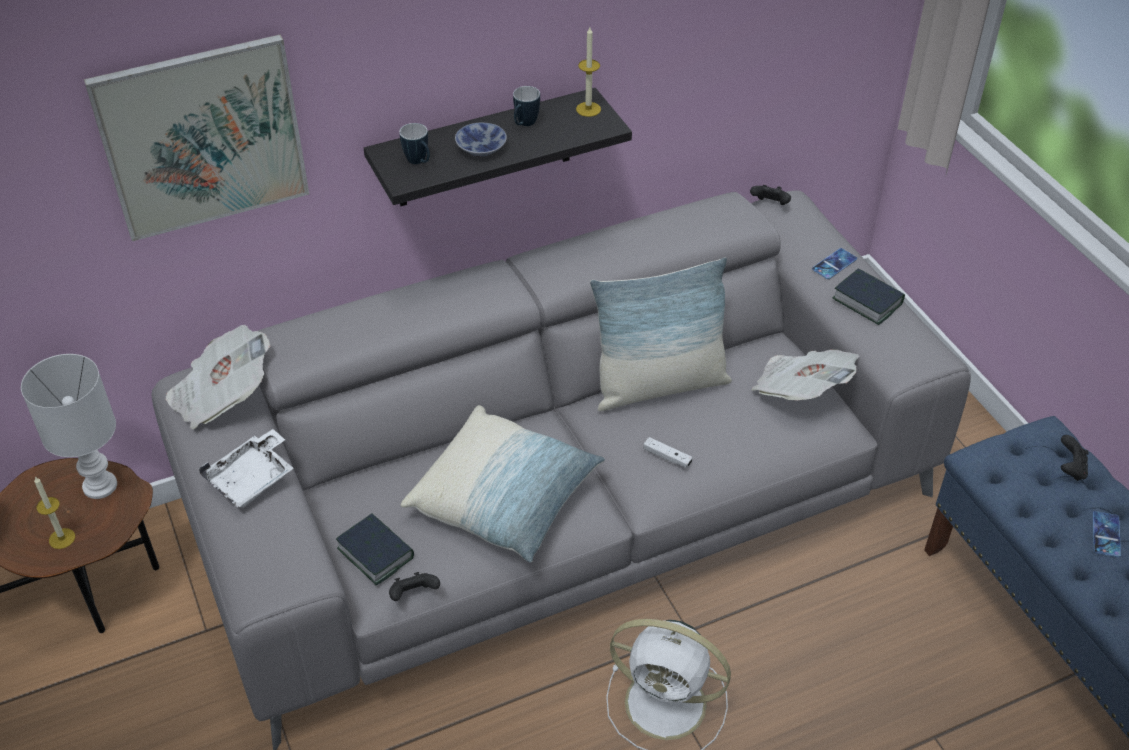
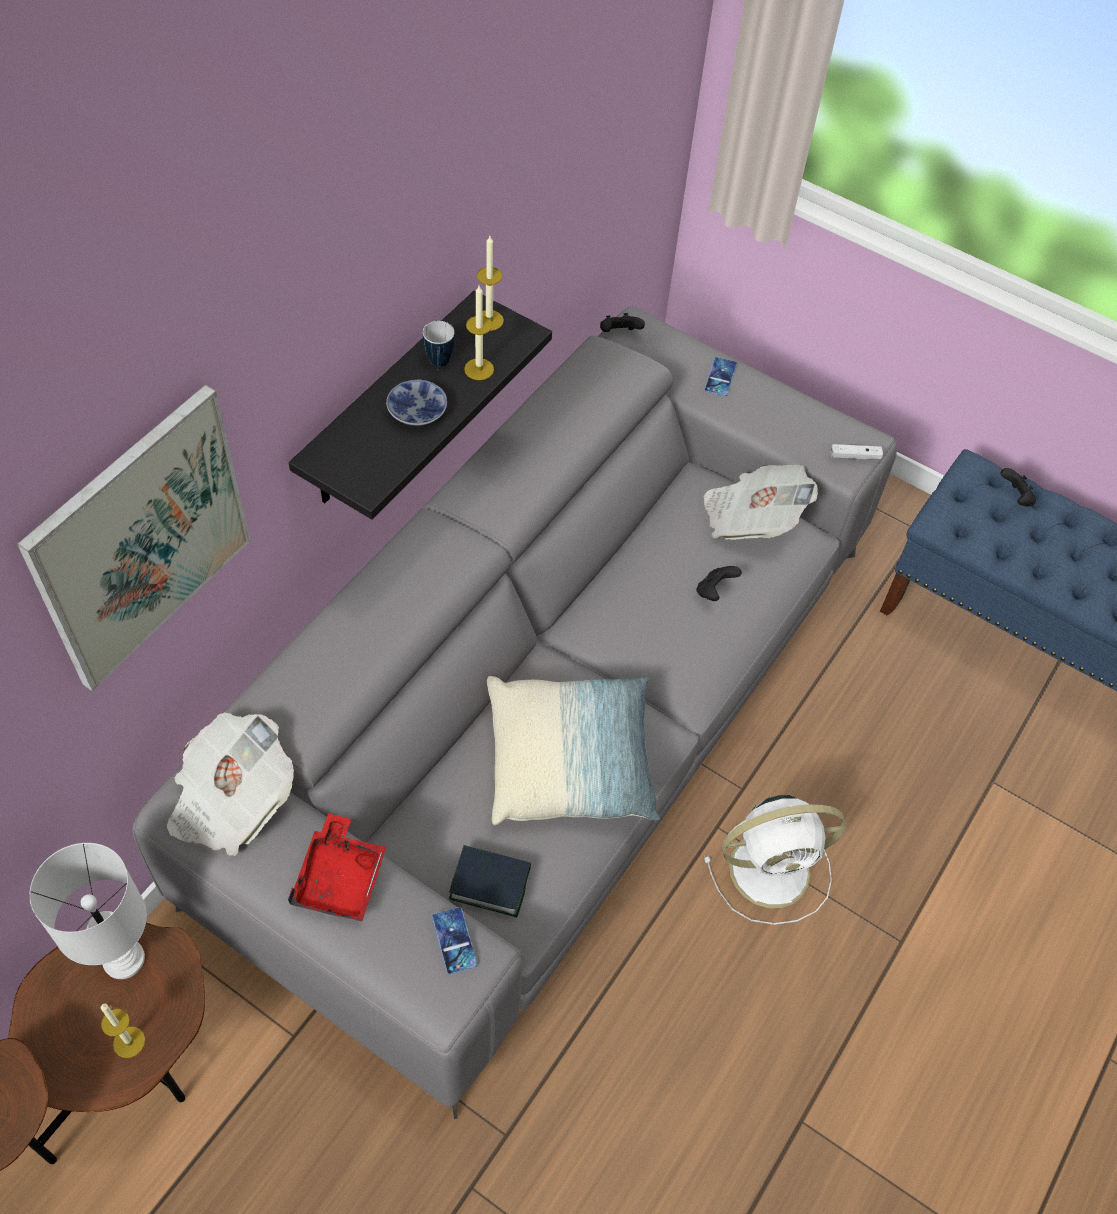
camera: 35 degrees left, 10 degrees up
white tray [199,429,294,508] -> red tray [288,813,386,921]
black game controller [389,572,440,601] -> black game controller moved to [696,566,742,601]
mug [400,123,430,164] -> none
pillow [590,258,732,411] -> none
white game controller [644,437,692,468] -> white game controller moved to [831,444,883,459]
book [833,268,905,325] -> none
phone [1093,511,1121,557] -> phone moved to [432,907,477,974]
none -> candle [464,286,494,380]

